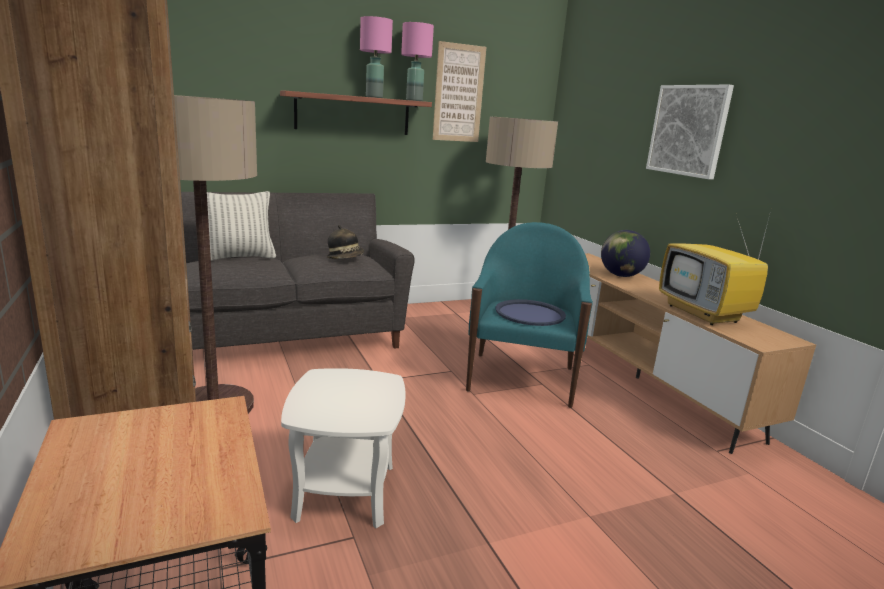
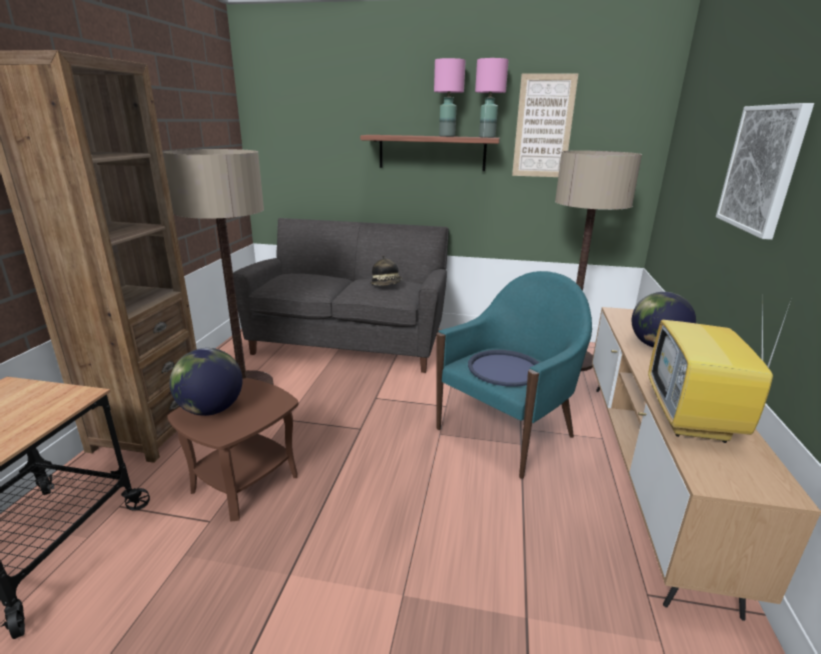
camera: 35 degrees right, 5 degrees up
pillow [207,191,276,261] -> none
white side table [281,368,406,528] -> brown side table [167,378,299,522]
none -> globe [170,348,243,416]

